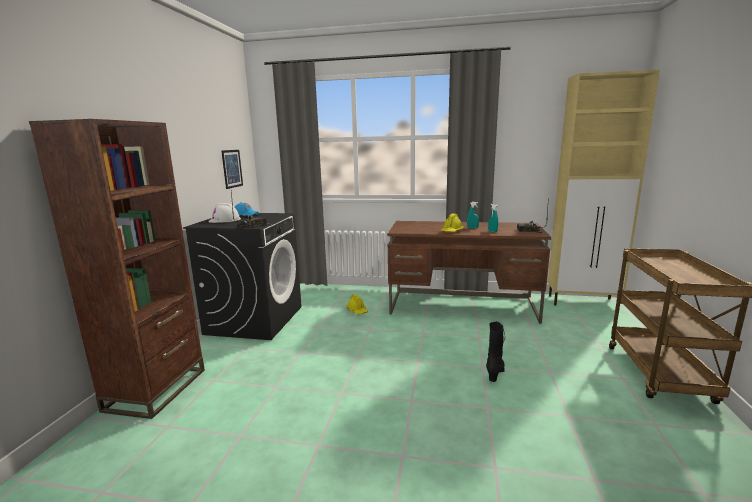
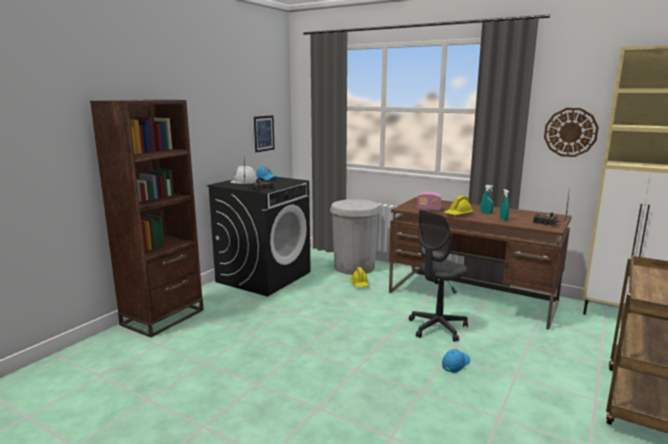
camera: 20 degrees right, 0 degrees up
black boot [486,321,505,382] -> blue cap [442,349,470,373]
none -> white trash can [330,199,381,275]
none -> grey office chair [409,210,468,342]
none -> radio [417,192,441,211]
none -> wall clock [544,108,599,157]

